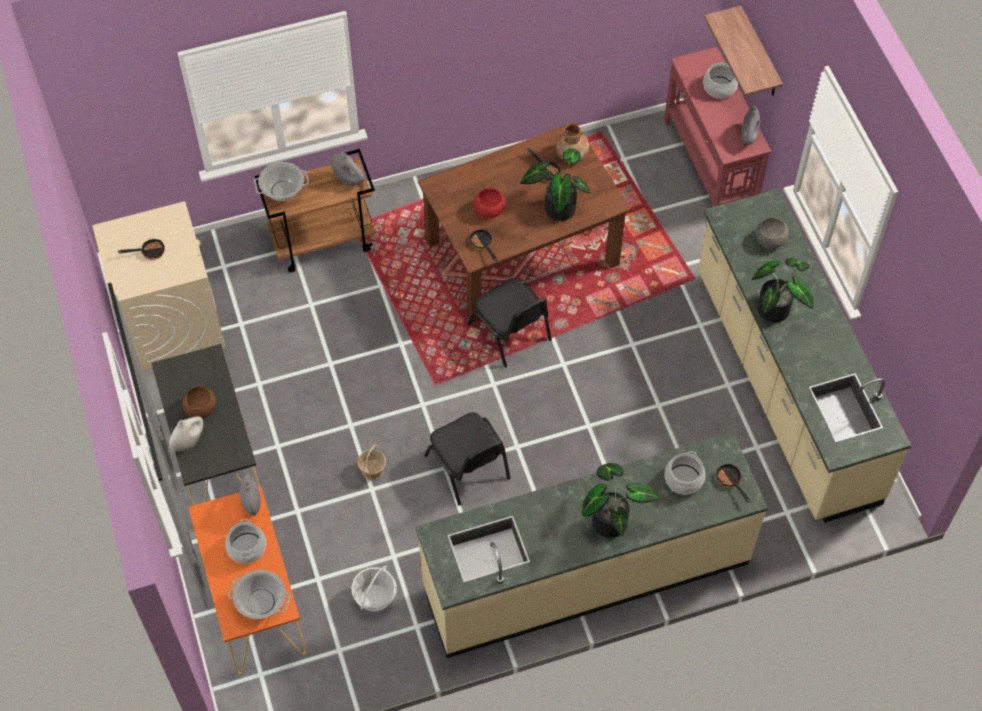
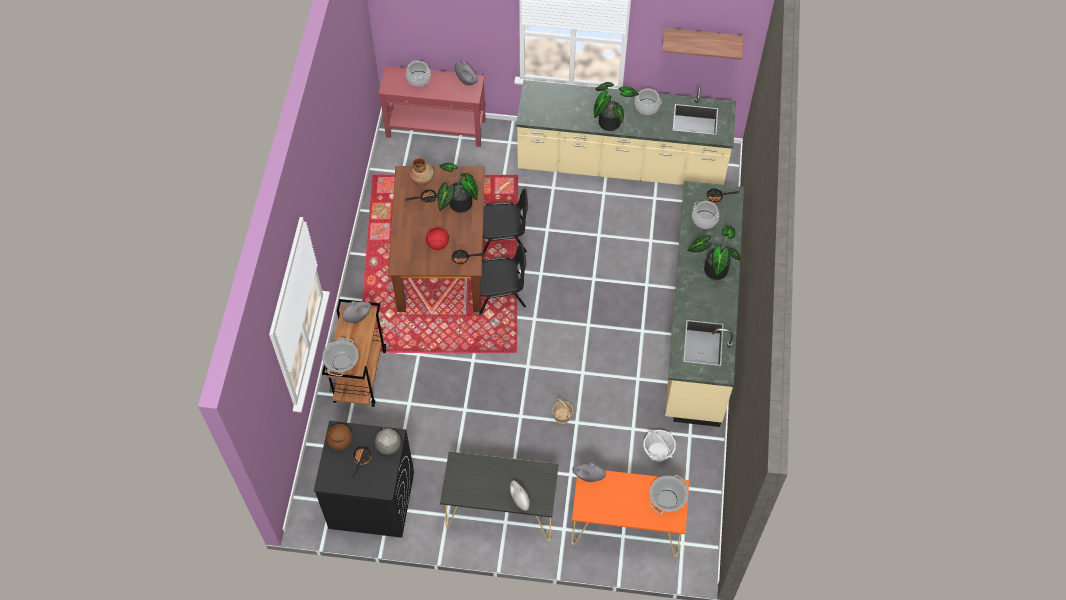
camera: 65 degrees left, 0 degrees up
beige washing machine [92,201,225,371] -> black washing machine [314,421,414,538]
brown bowl [182,386,217,418] -> brown bowl moved to [326,424,352,450]
cooking pot [225,519,266,564] -> cooking pot moved to [634,88,662,115]
black chair [424,412,510,506] -> black chair moved to [482,189,528,257]
shelf [704,6,783,96] -> shelf moved to [662,28,743,60]
grey bowl [756,218,788,249] -> grey bowl moved to [375,428,401,454]

